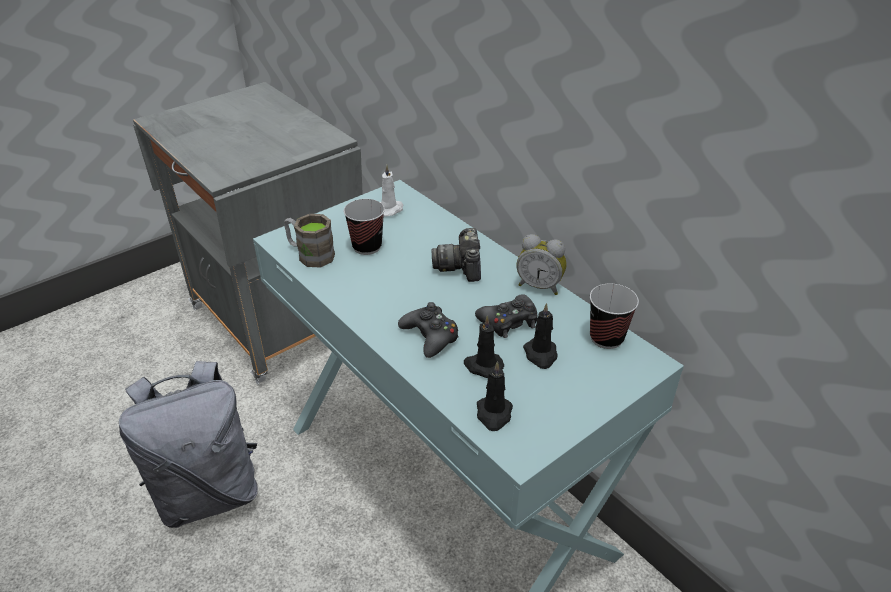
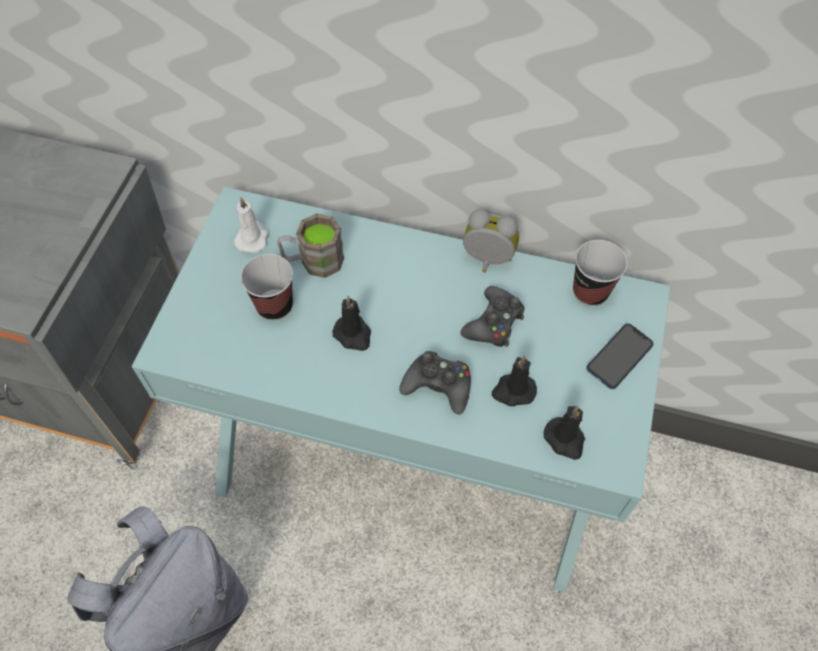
camera: 35 degrees left, 20 degrees up
brown mug [284,214,335,268] -> brown mug moved to [277,213,344,278]
camera [431,228,481,282] -> none
alarm clock [516,234,567,295] -> alarm clock turned 150 degrees counterclockwise [463,209,519,273]
black candle [523,303,558,369] -> black candle moved to [332,296,371,351]
none -> phone [586,324,653,389]

